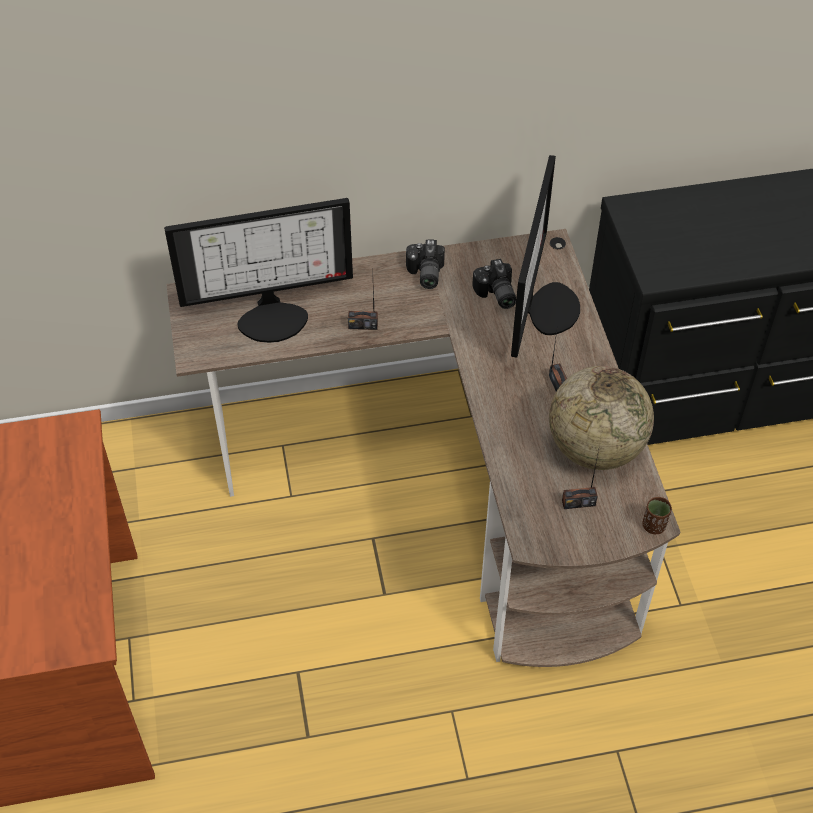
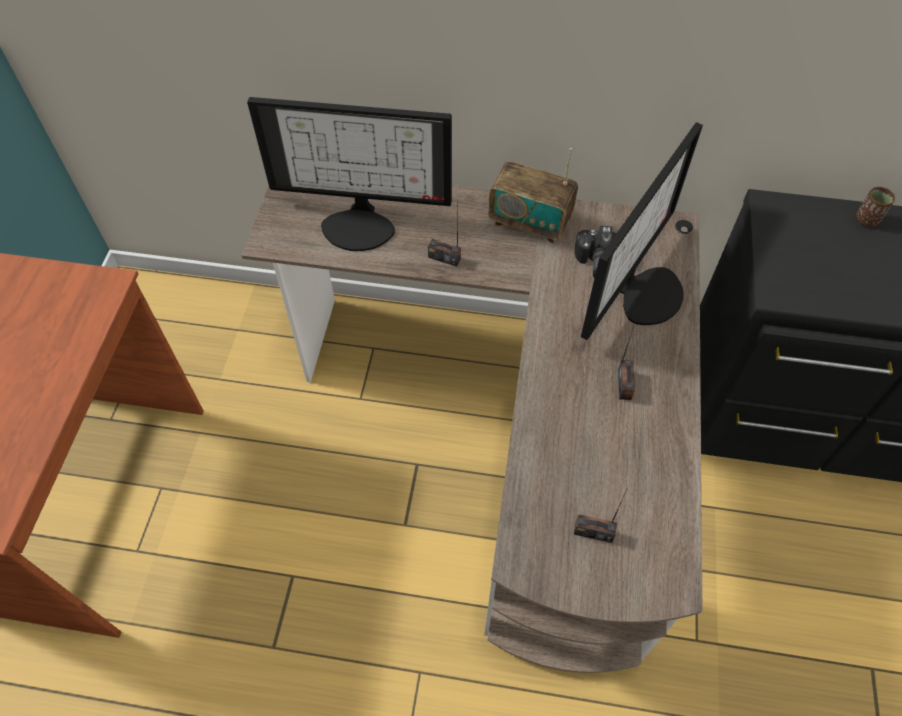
camera: 20 degrees right, 5 degrees up
camera [406,239,445,289] -> radio [488,148,578,243]
globe [549,366,654,470] -> none
brown cup [642,497,672,534] -> brown cup moved to [856,187,895,227]

